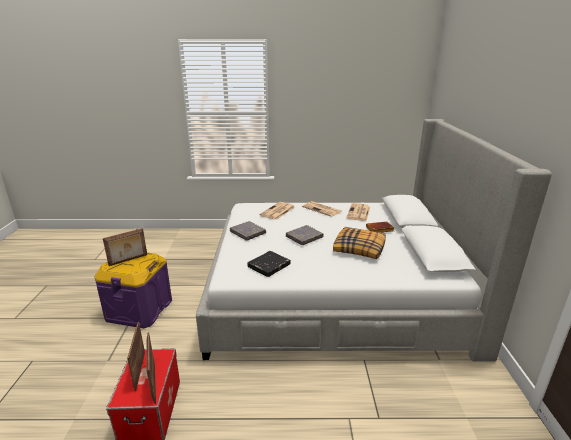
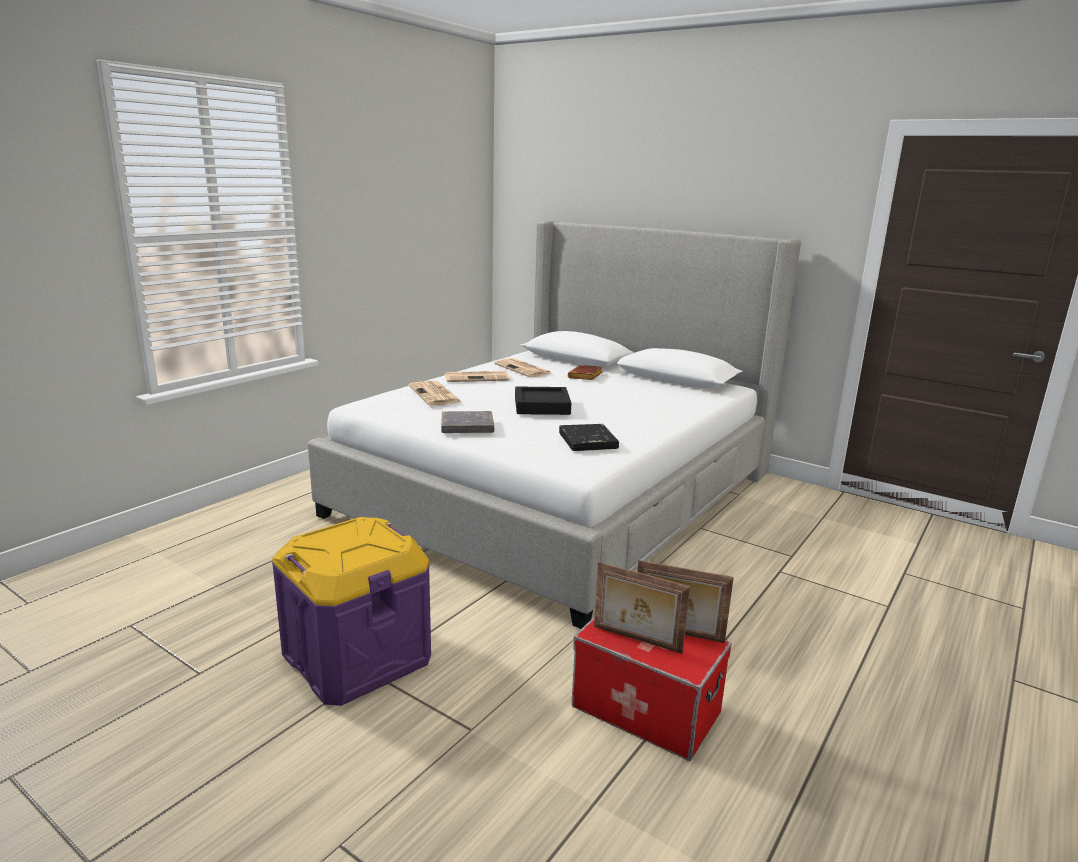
camera: 55 degrees left, 5 degrees down
picture frame [103,228,147,266] -> none
grey book [286,225,324,245] -> black tray [515,387,571,415]
pillow [333,227,386,259] -> none

